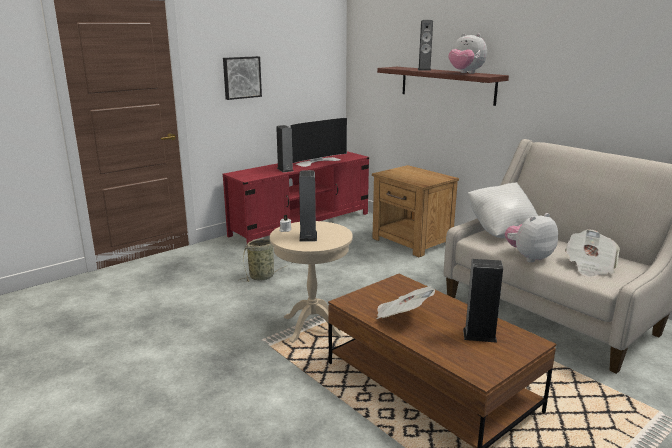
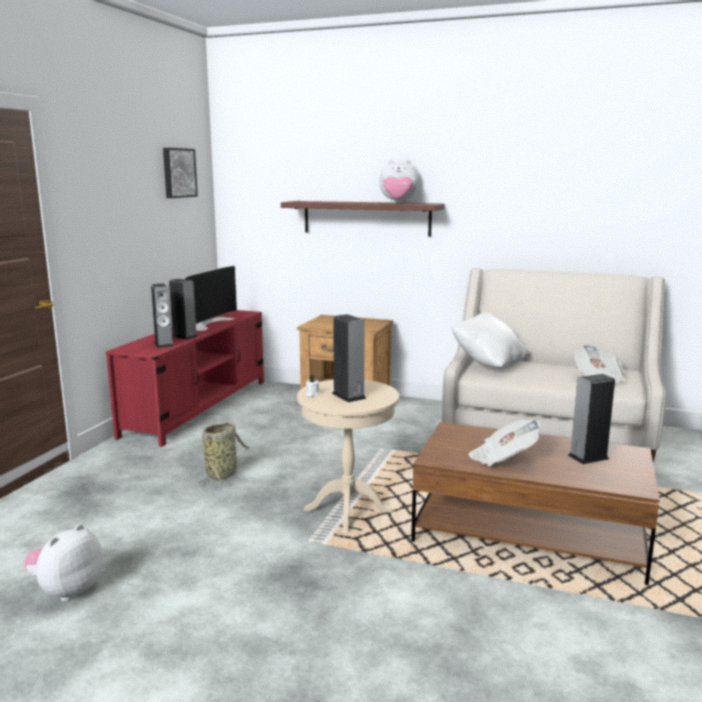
camera: 30 degrees left, 5 degrees down
picture [223,56,262,100] -> picture moved to [163,148,198,198]
speaker [418,20,433,71] -> speaker moved to [151,283,174,348]
plush toy [505,213,558,262] -> plush toy moved to [24,524,103,601]

